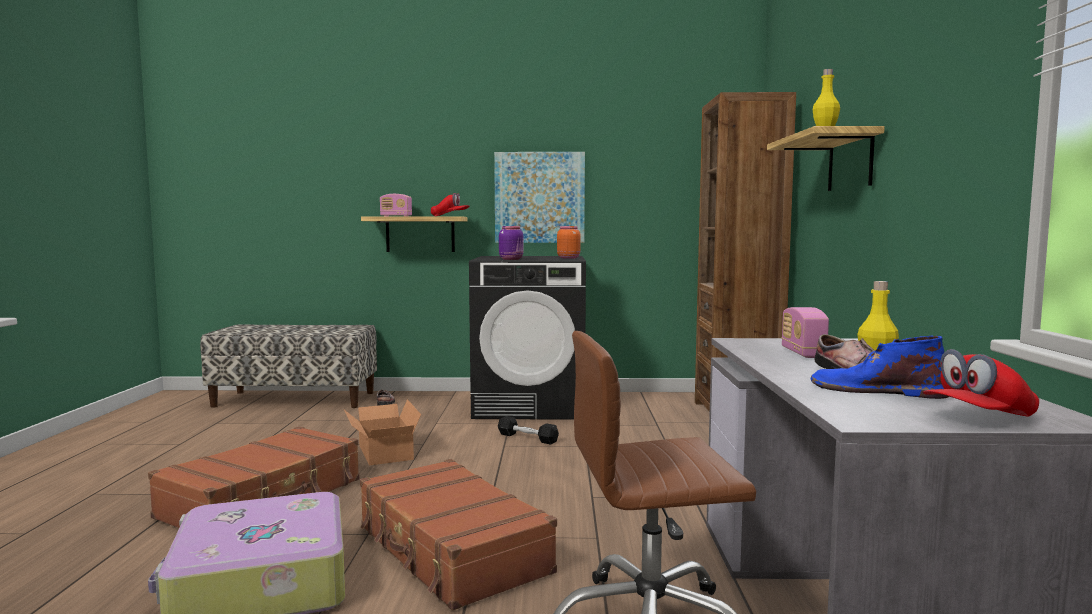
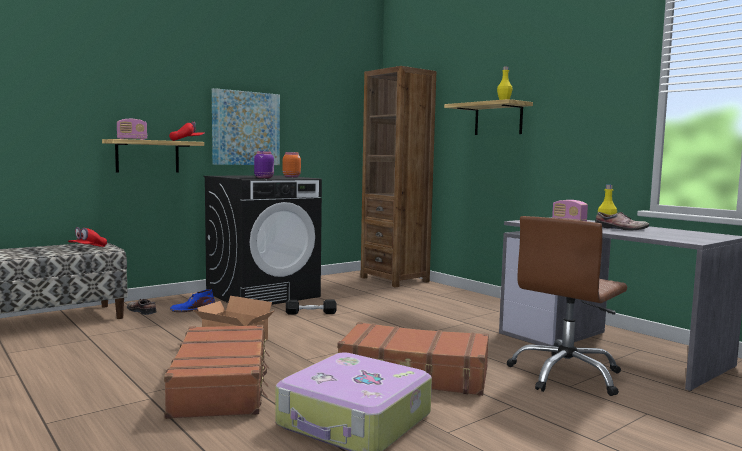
camera: 40 degrees left, 0 degrees up
blue boot [810,335,949,399] -> blue boot moved to [170,289,215,312]
red cap [923,349,1039,417] -> red cap moved to [68,227,107,247]

